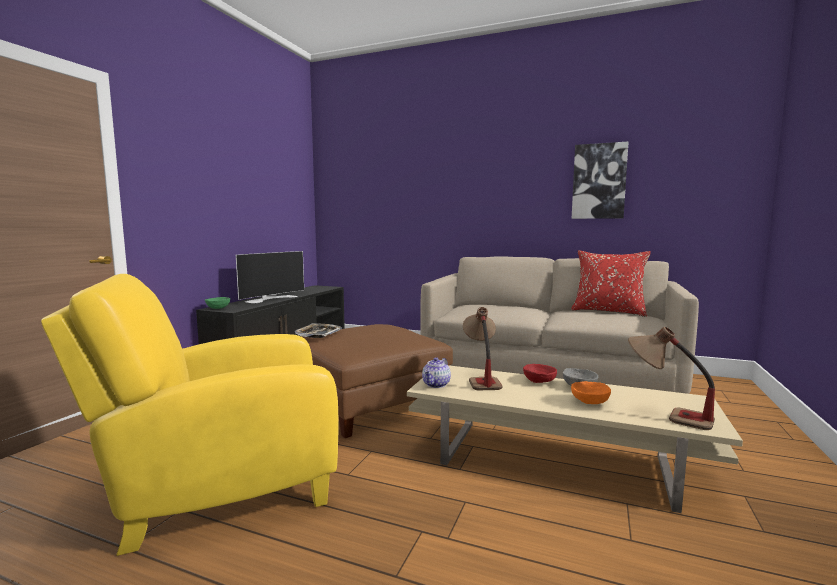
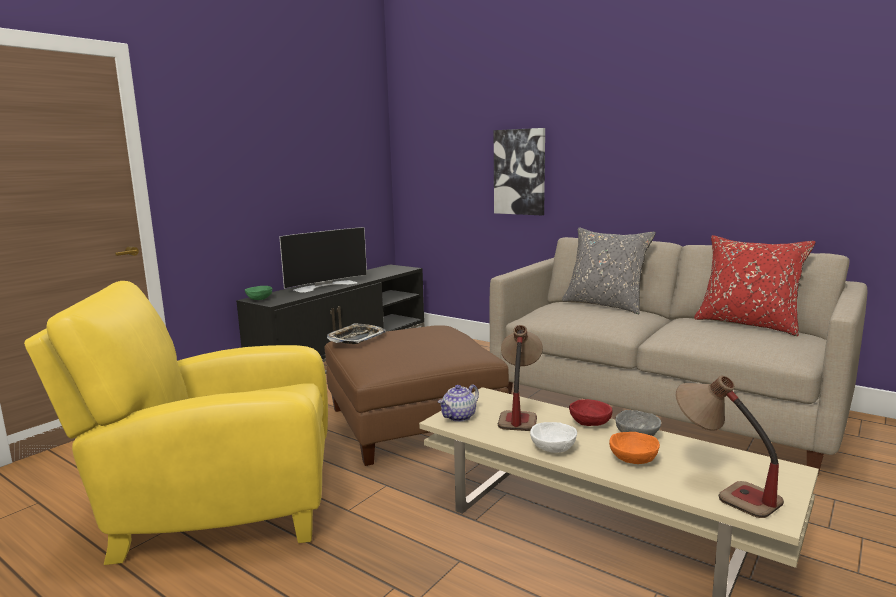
camera: 15 degrees right, 5 degrees up
picture [572,142,629,219] -> picture moved to [494,128,545,215]
none -> white bowl [530,422,577,453]
none -> grey pillow [562,227,656,314]

